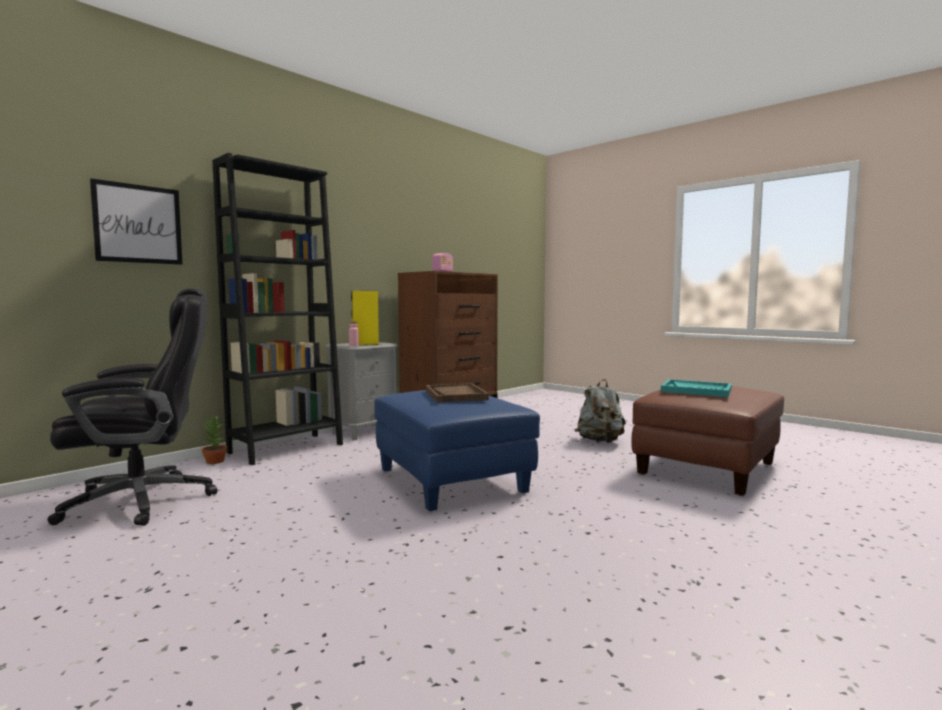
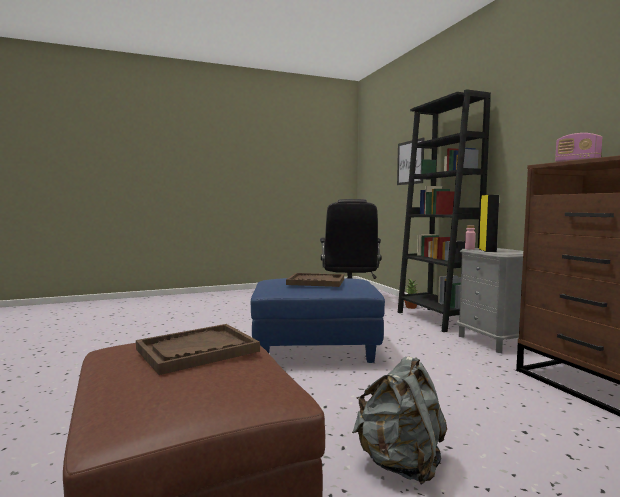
camera: 115 degrees right, 0 degrees up
turquoise tray [661,379,732,397] -> brown tray [136,324,260,375]

